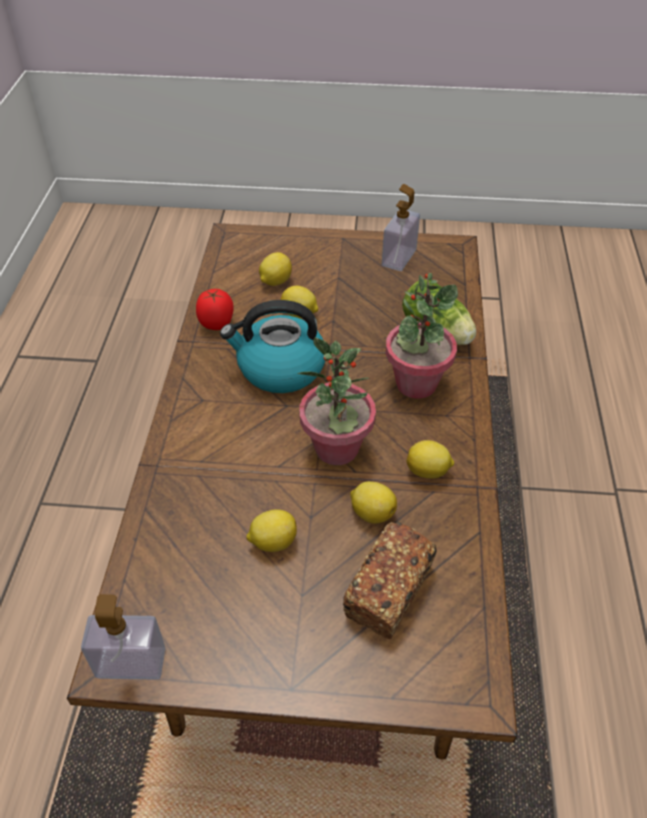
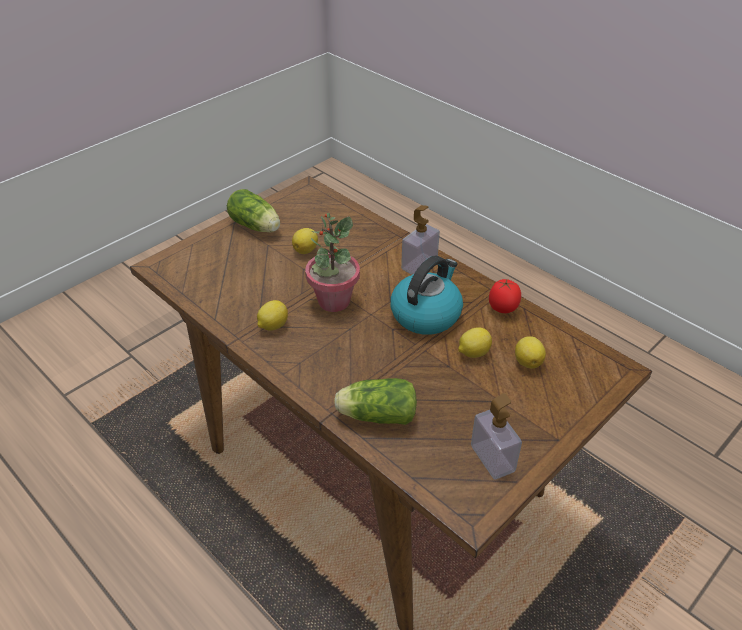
camera: 130 degrees right, 5 degrees down
soap dispenser [81,594,165,680] -> soap dispenser moved to [401,205,440,275]
bread [343,522,437,639] -> none
lemon [350,481,397,524] -> none
potted plant [386,273,458,399] -> none
none -> lettuce [227,189,280,233]

